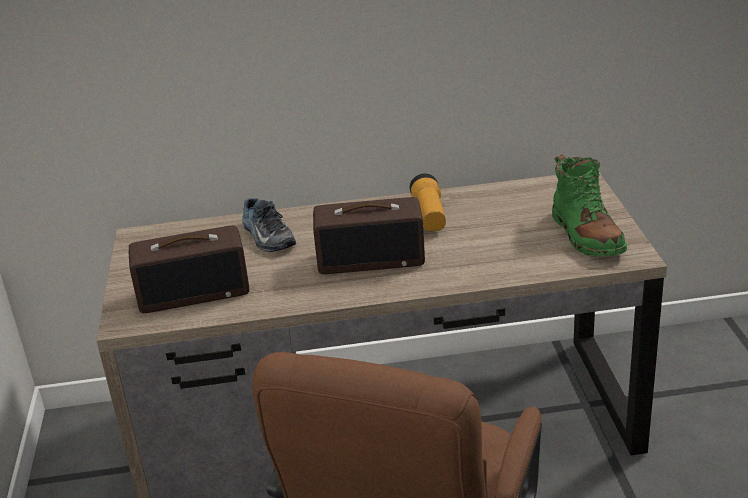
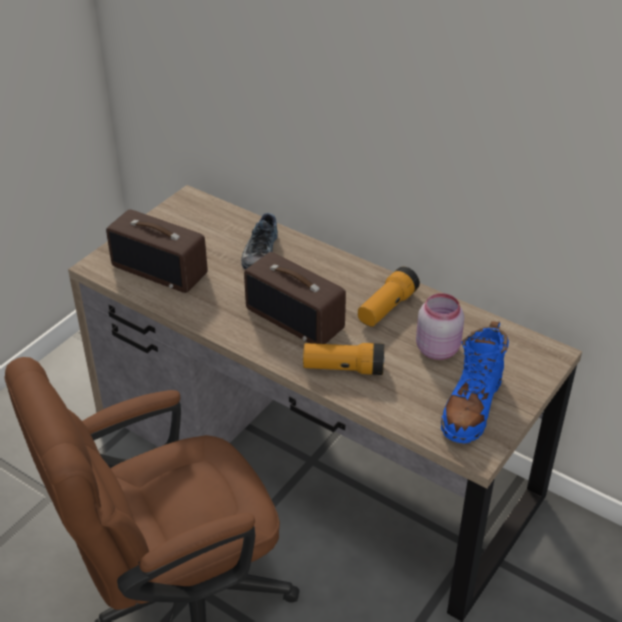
camera: 40 degrees right, 10 degrees up
green boot [552,155,627,257] -> blue boot [441,321,509,443]
none -> flashlight [303,343,385,375]
none -> pink jar [416,293,464,360]

